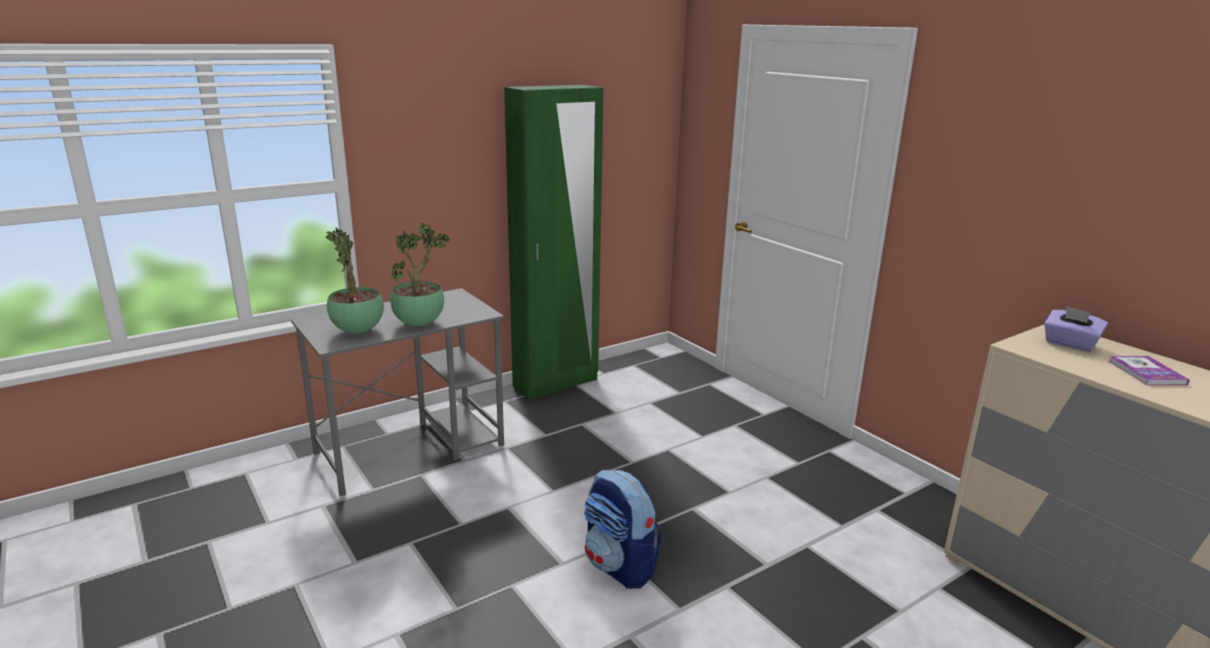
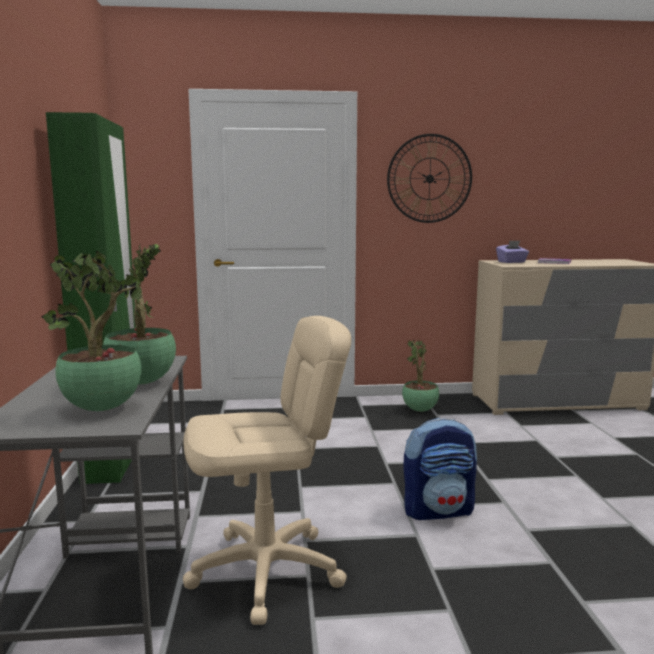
camera: 60 degrees left, 10 degrees down
none -> beige office chair [183,316,351,625]
none -> wall clock [387,134,472,223]
none -> potted plant [402,339,439,412]

